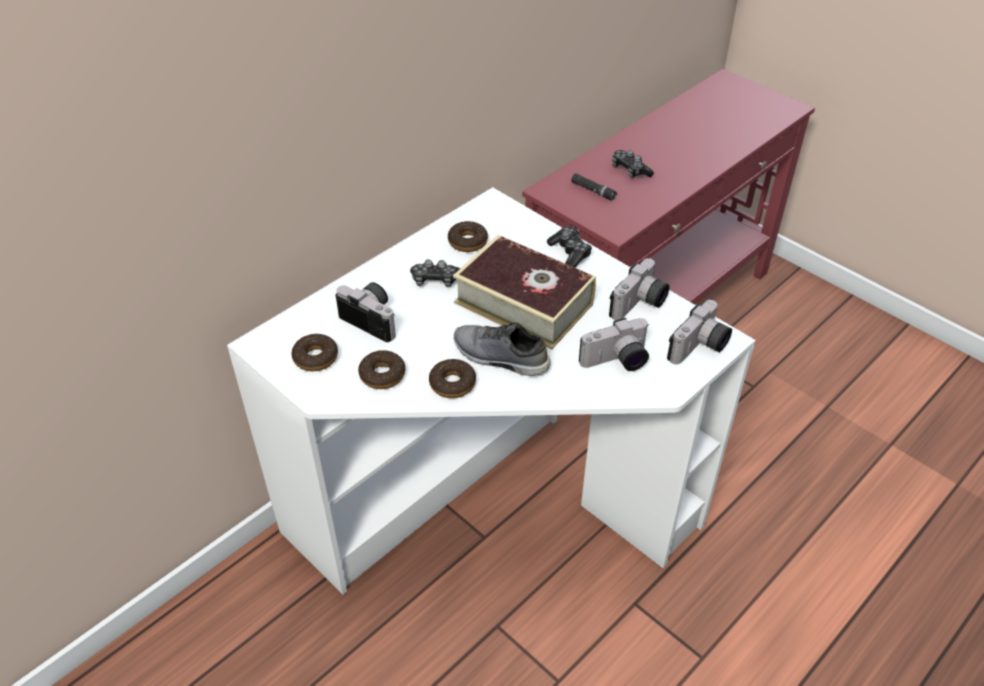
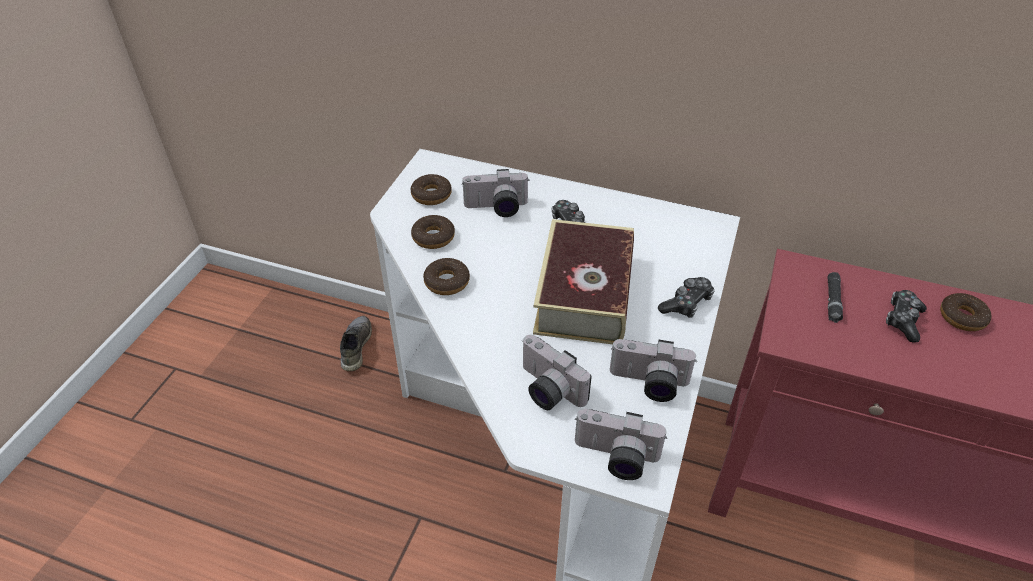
camera: 65 degrees right, 0 degrees up
camera [336,282,396,342] -> camera turned 75 degrees clockwise [462,169,529,217]
donut [448,221,488,252] -> donut moved to [940,293,992,331]
grey shoe [454,322,551,376] -> grey shoe moved to [340,316,372,371]

